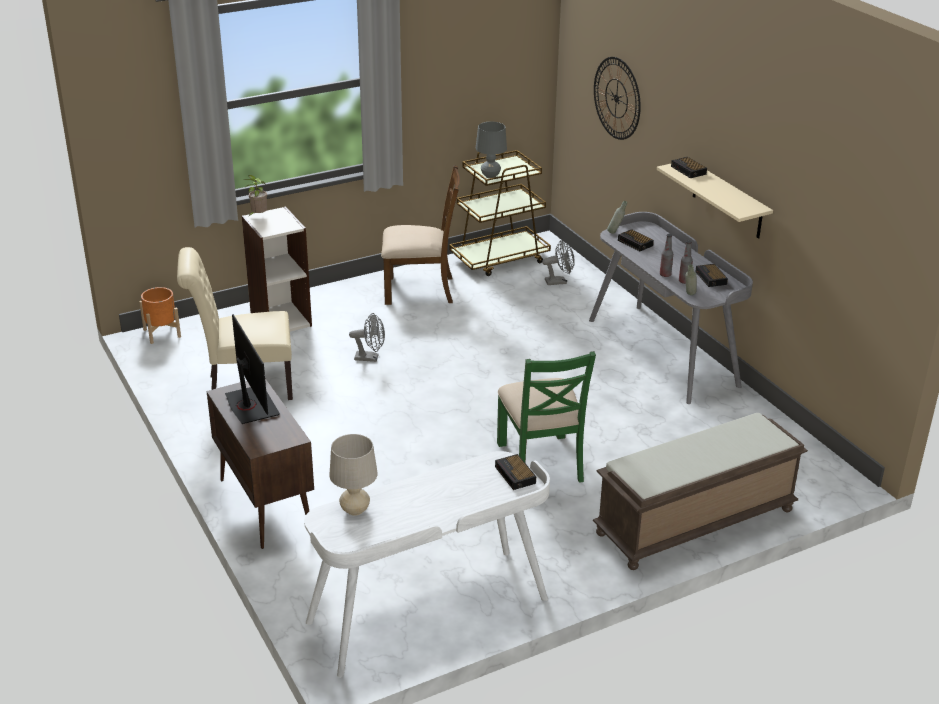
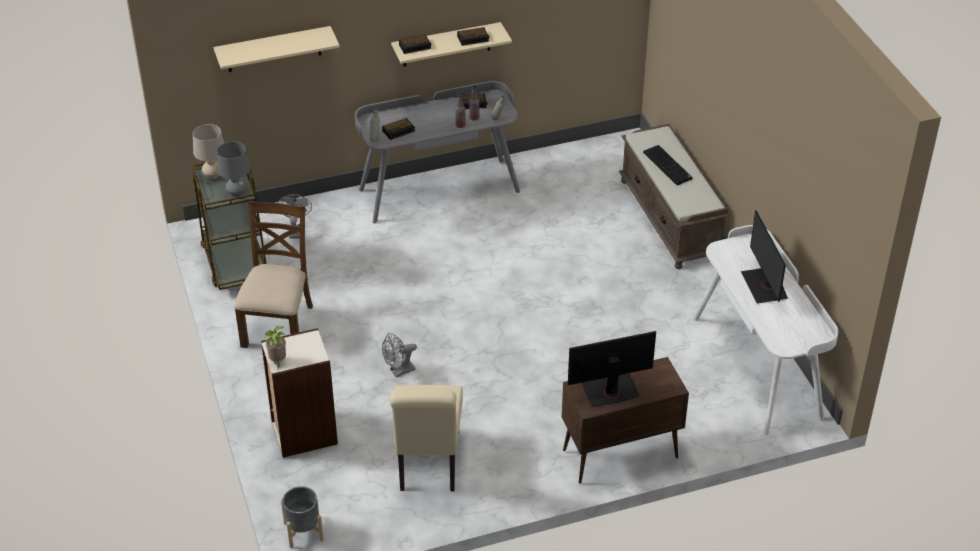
camera: 80 degrees left, 10 degrees up
orange planter [139,287,181,344] -> grey planter [281,486,324,548]
beige table lamp [329,434,378,516] -> beige table lamp moved to [193,124,224,179]
grey fan [349,313,385,362] -> grey fan turned 135 degrees counterclockwise [382,333,417,377]
alarm clock [495,454,536,490] -> alarm clock moved to [457,27,489,46]
green chair [497,351,596,483] -> none
wall clock [594,57,641,140] -> beige shelf [214,26,340,72]
none -> keyboard [643,145,692,185]
none -> monitor [741,210,788,303]

